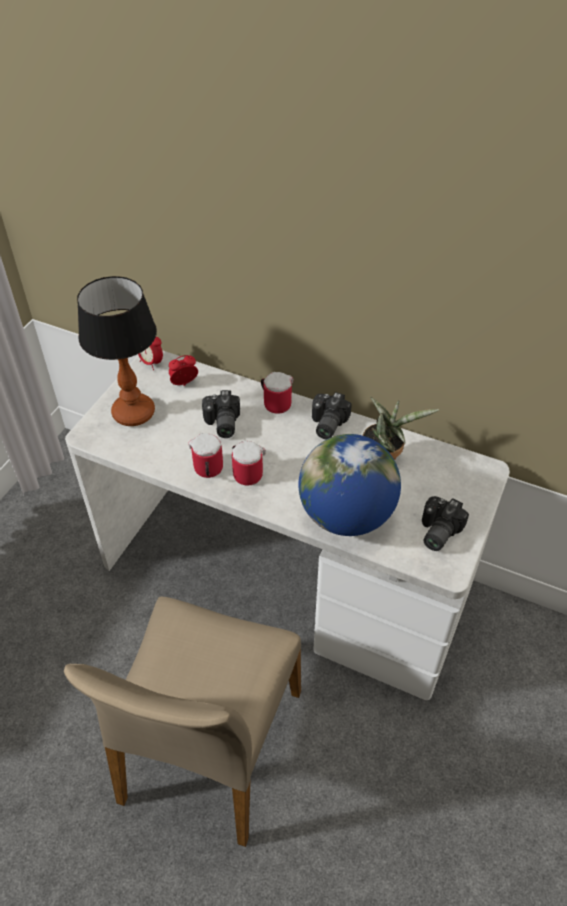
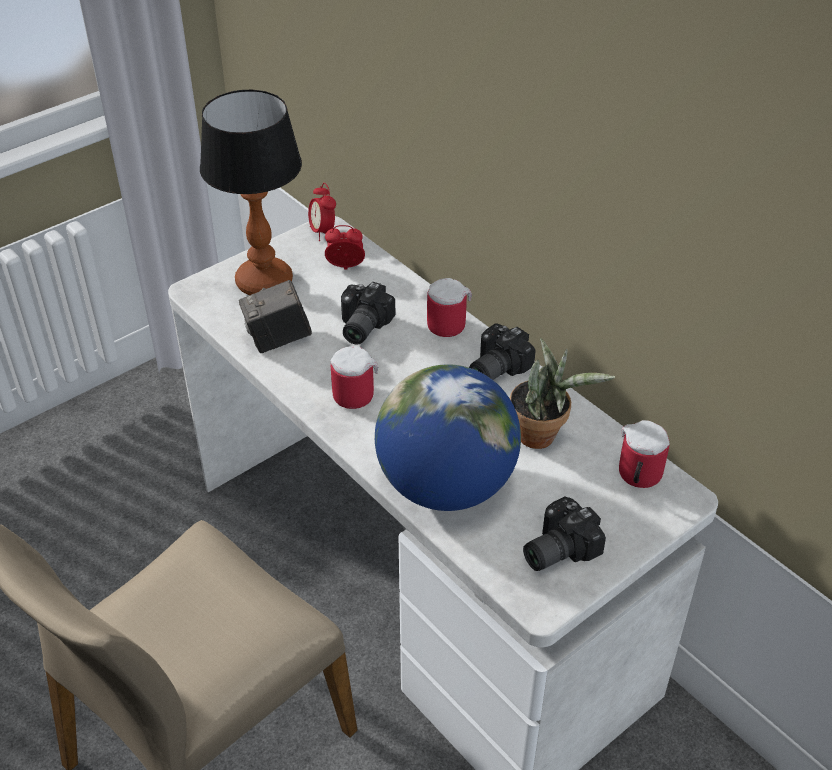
camera: 25 degrees right, 5 degrees down
mug [188,433,223,478] -> mug moved to [619,420,670,488]
none -> camera [239,280,312,353]

